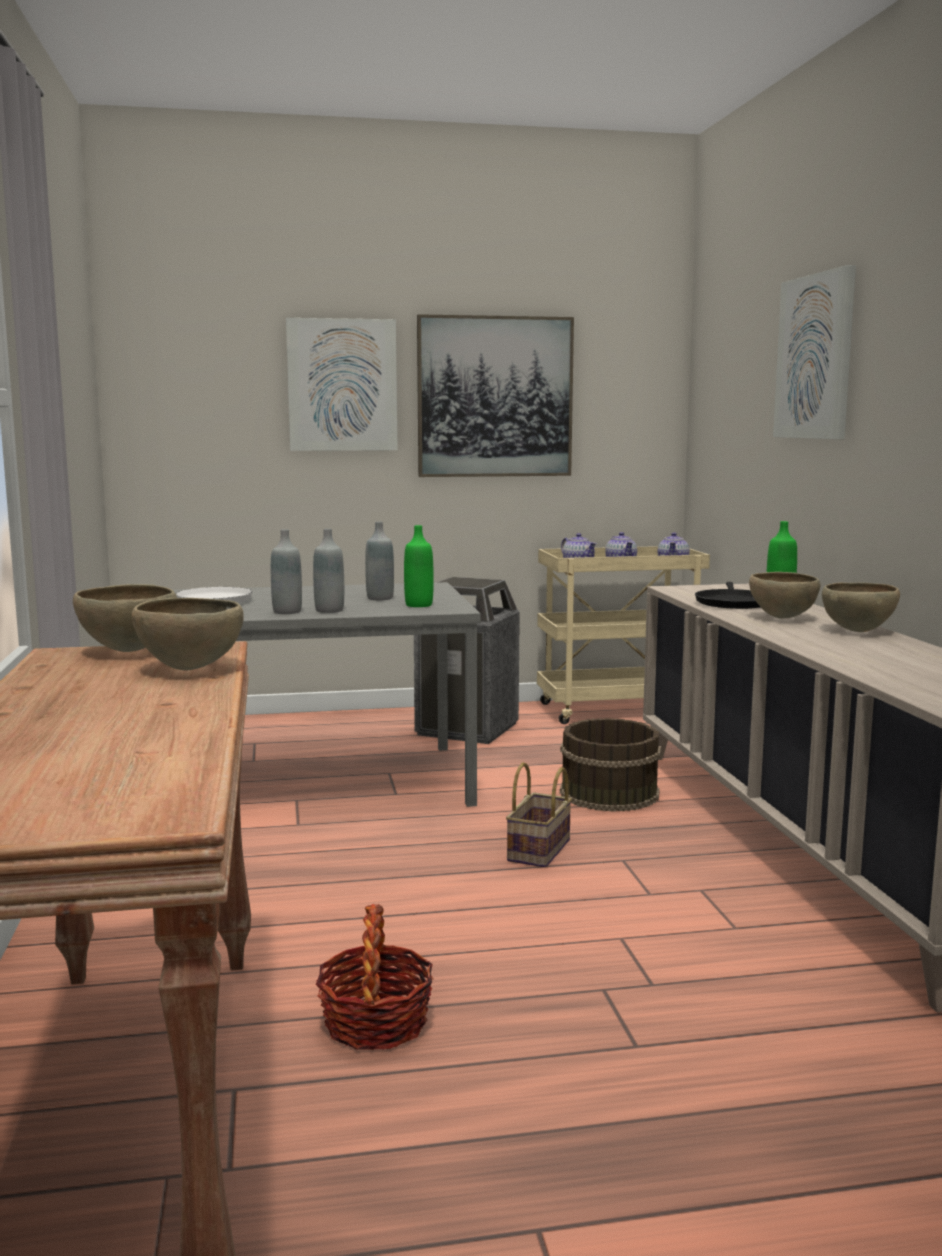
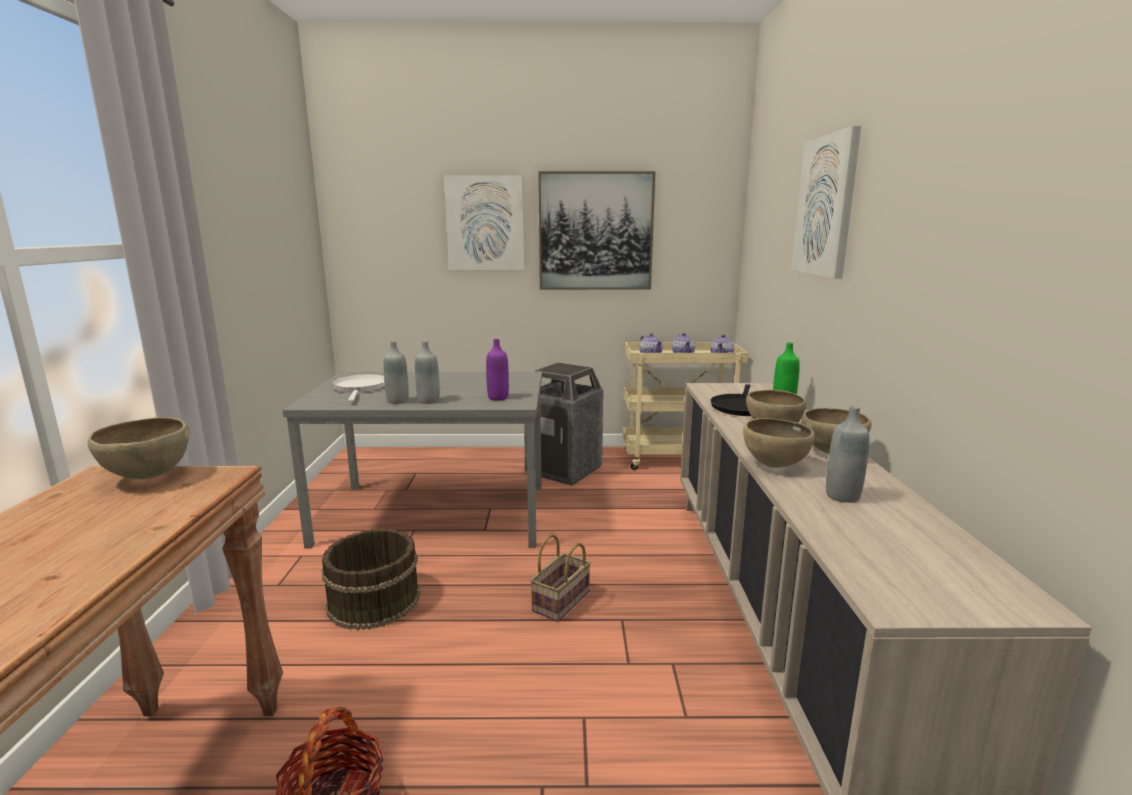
camera: 10 degrees right, 5 degrees up
brown bowl [131,598,244,670] -> brown bowl moved to [743,418,815,468]
grey bottle [365,521,394,600] -> grey bottle moved to [826,406,869,503]
green bottle [404,525,434,607] -> purple bottle [486,339,509,400]
brown bucket [560,718,661,812] -> brown bucket moved to [322,529,421,630]

